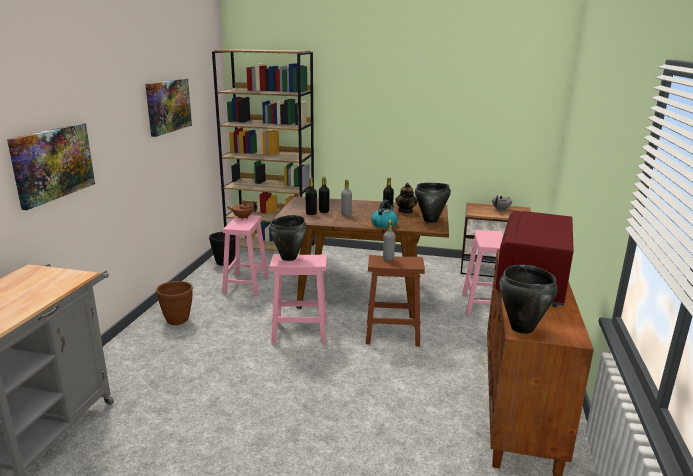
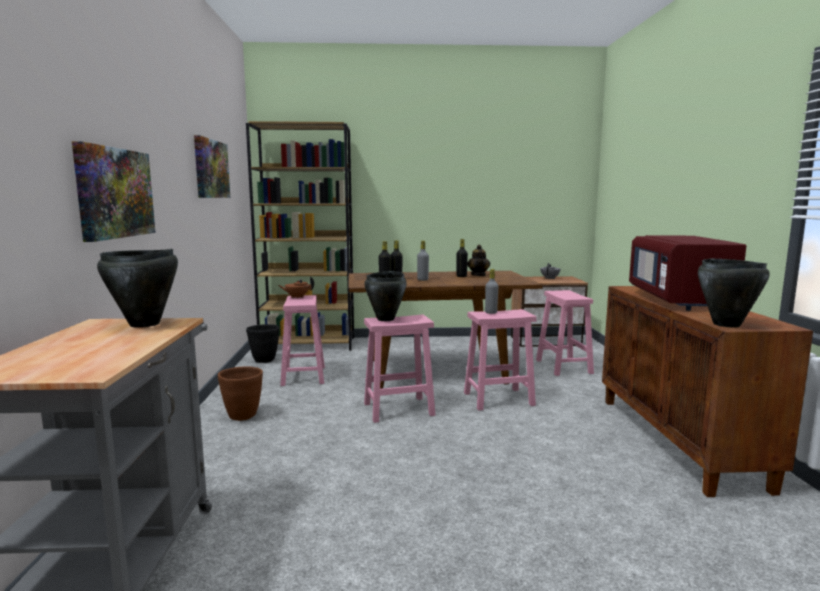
camera: 15 degrees left, 10 degrees down
brown stool [366,255,425,347] -> pink stool [464,309,537,411]
kettle [371,200,398,228] -> none
black cooking pot [415,183,451,223] -> black cooking pot moved to [97,249,178,328]

